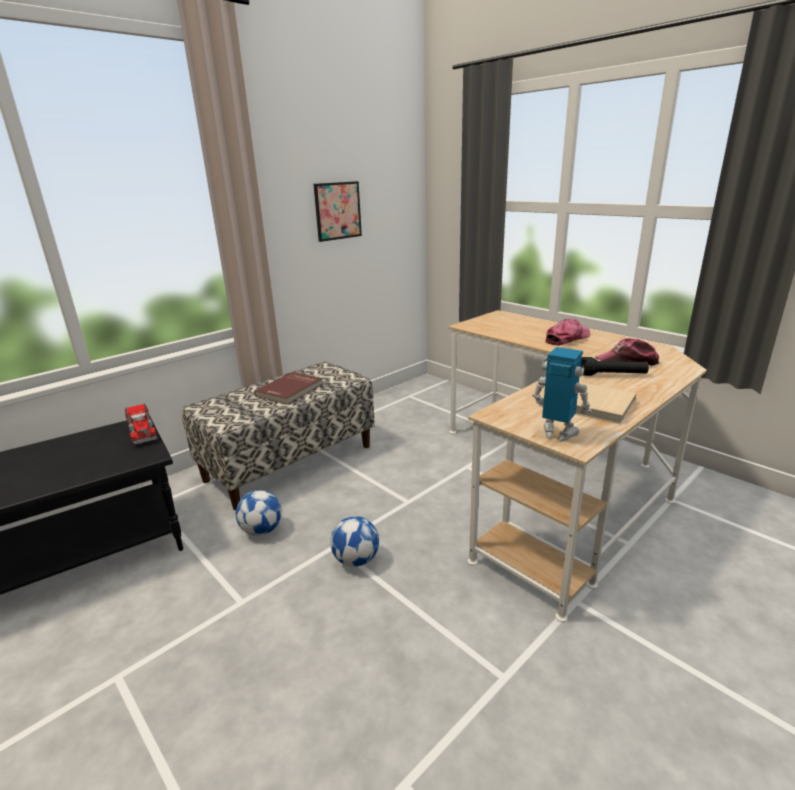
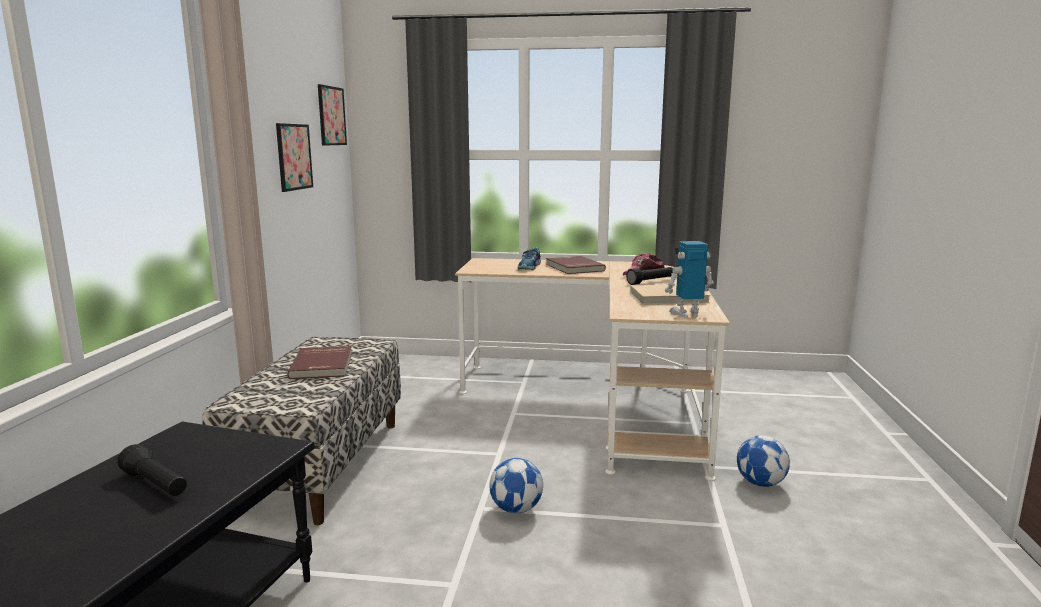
camera: 40 degrees left, 10 degrees down
toy truck [125,403,157,445] -> none
football [236,490,282,536] -> football moved to [737,435,790,487]
cap [545,319,590,345] -> red book [546,256,606,274]
none -> black flashlight [117,444,187,496]
none -> picture [318,84,347,146]
none -> shoe [518,247,541,270]

